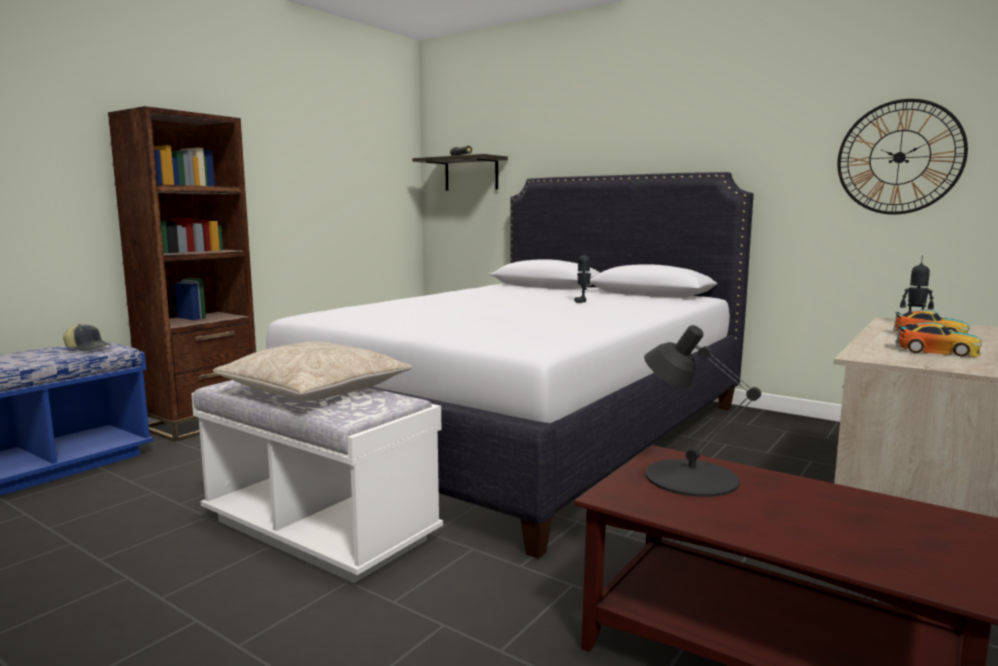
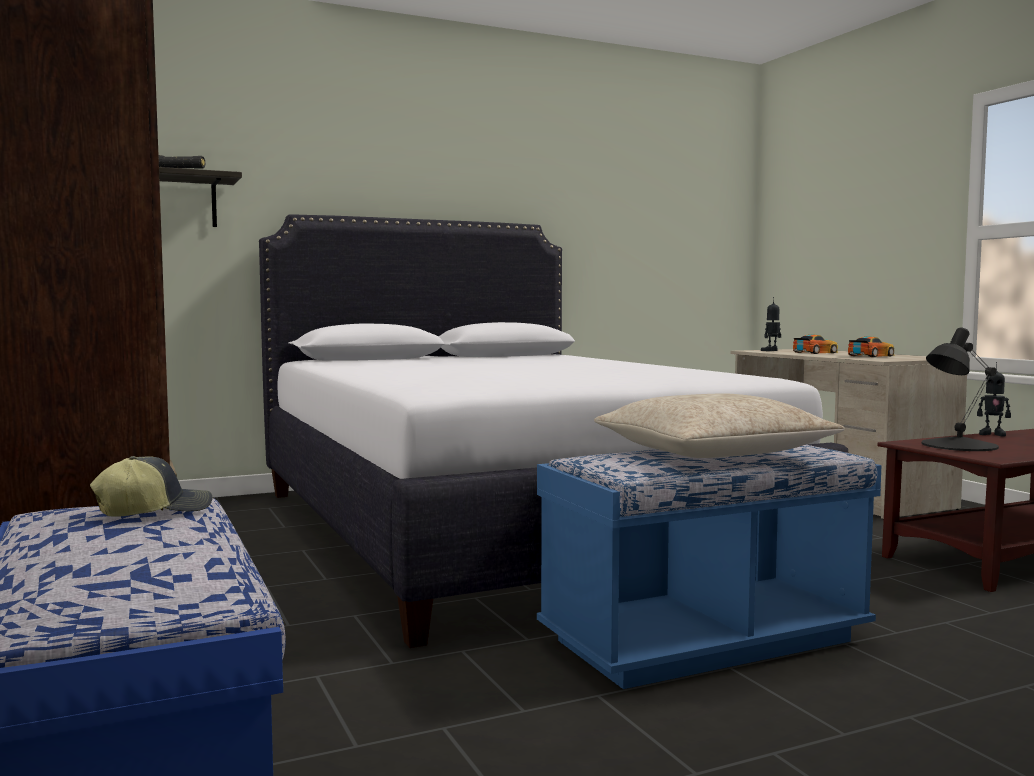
camera: 60 degrees left, 5 degrees down
white bench [191,380,443,583] -> blue bench [537,445,881,689]
toy robot [574,248,591,303] -> toy robot moved to [977,362,1011,436]
wall clock [837,99,968,215] -> none

